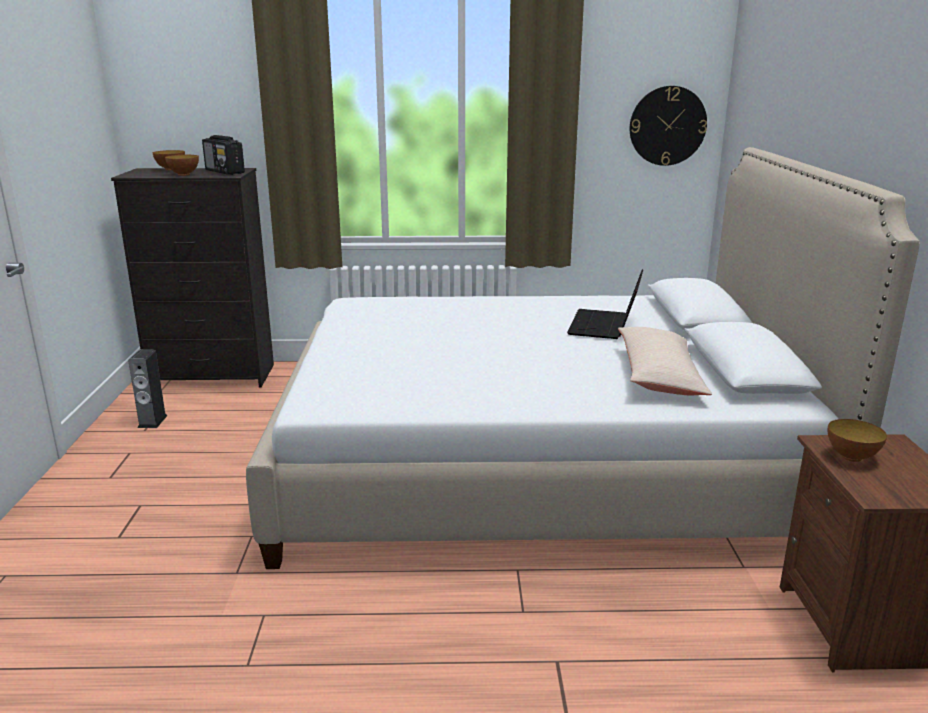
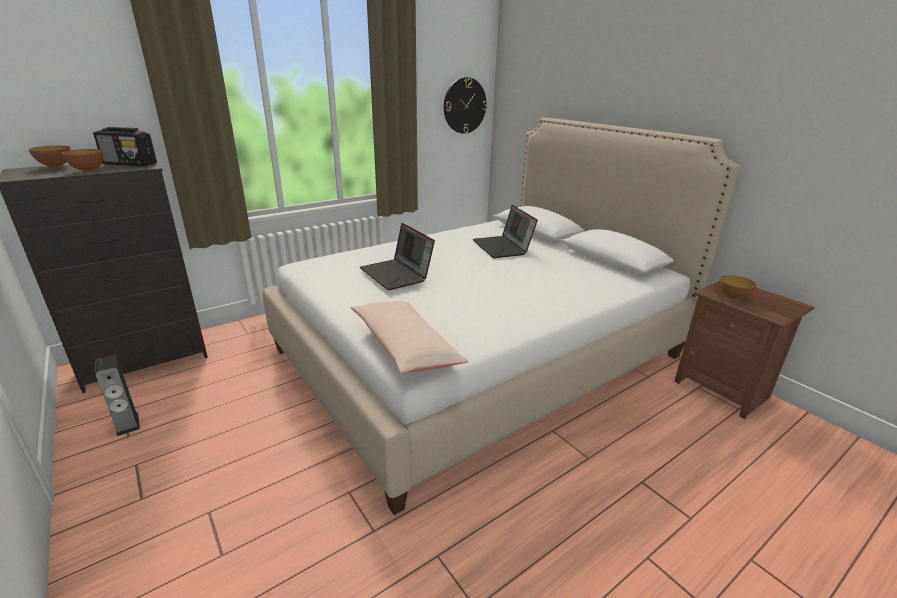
camera: 35 degrees left, 5 degrees up
beige pillow [618,327,712,395] -> beige pillow moved to [351,301,469,373]
none -> laptop [360,223,435,290]

